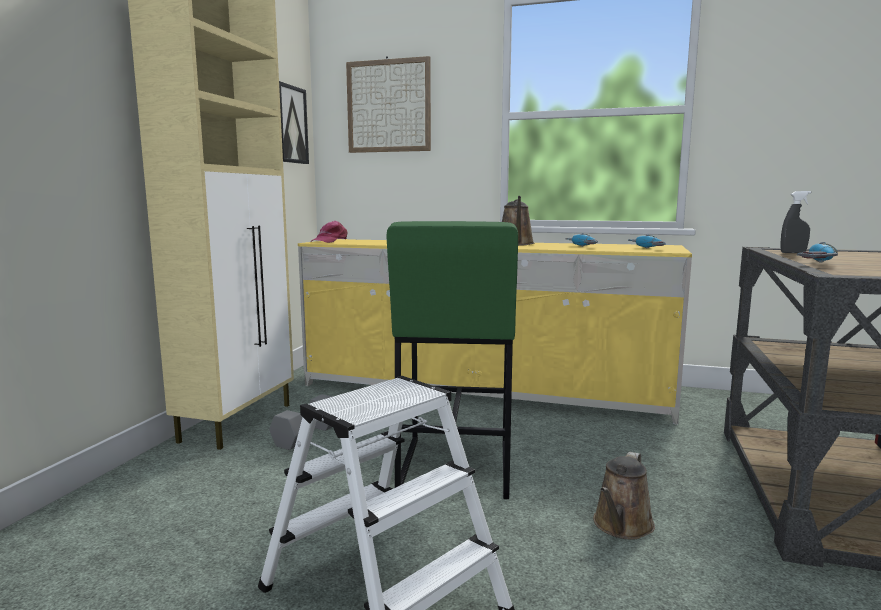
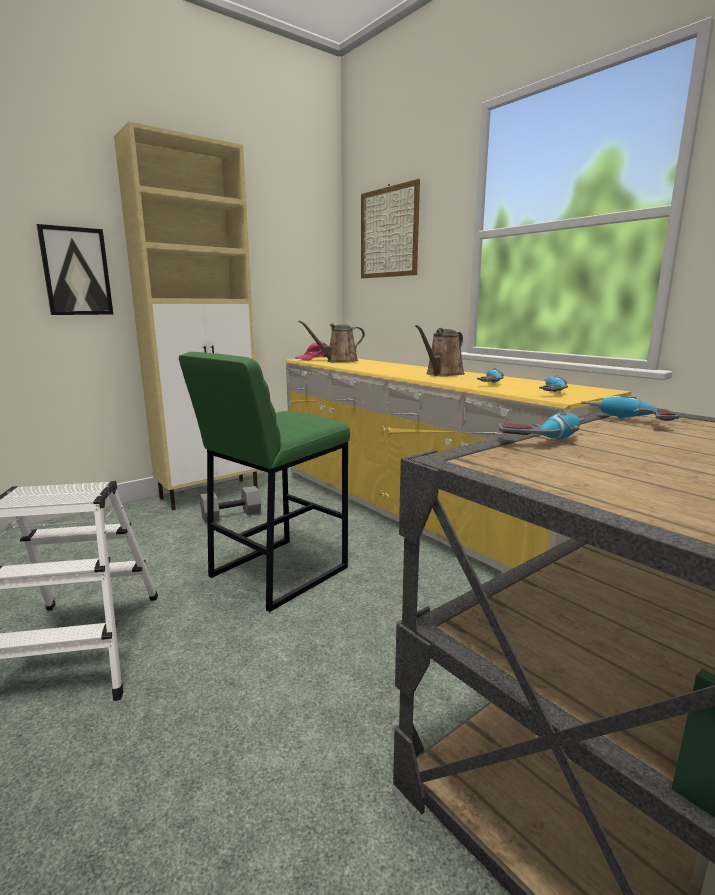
camera: 35 degrees right, 5 degrees up
picture [279,81,309,164] -> picture moved to [37,224,113,315]
brown watering can [593,452,655,540] -> brown watering can moved to [298,320,365,362]
grey spray bottle [780,191,811,253] -> power drill [581,394,680,421]

